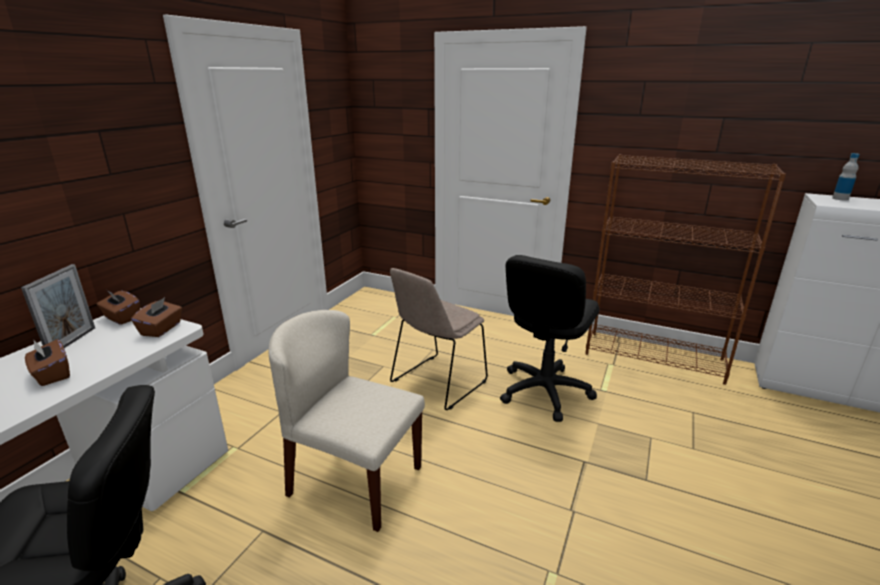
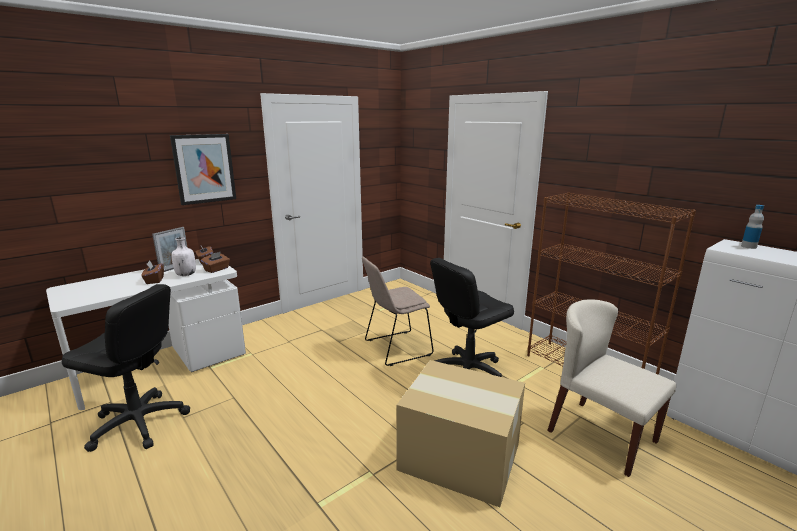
camera: 25 degrees right, 5 degrees down
beige chair [269,310,425,532] -> beige chair moved to [547,299,676,477]
none -> picture [170,134,236,205]
none -> white bottle [172,237,196,276]
none -> cardboard box [396,360,525,507]

